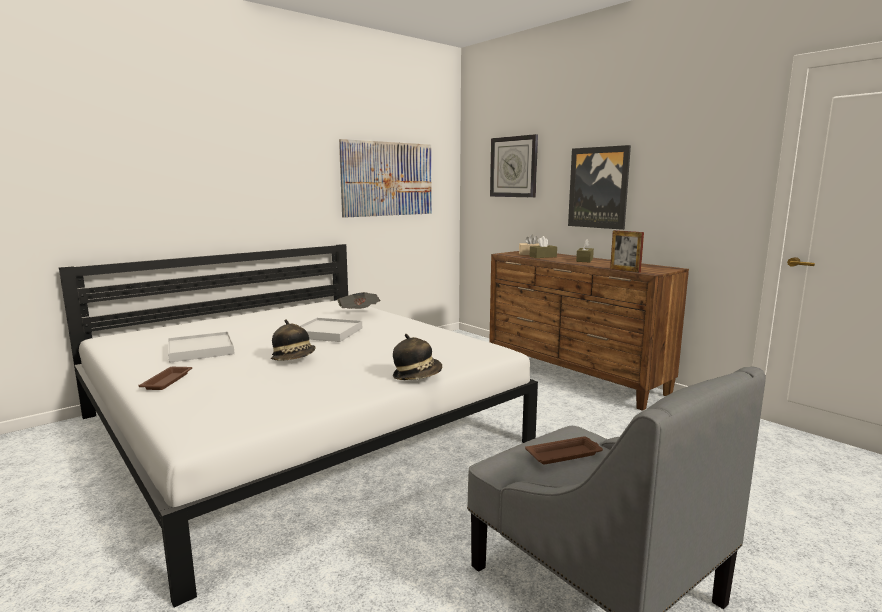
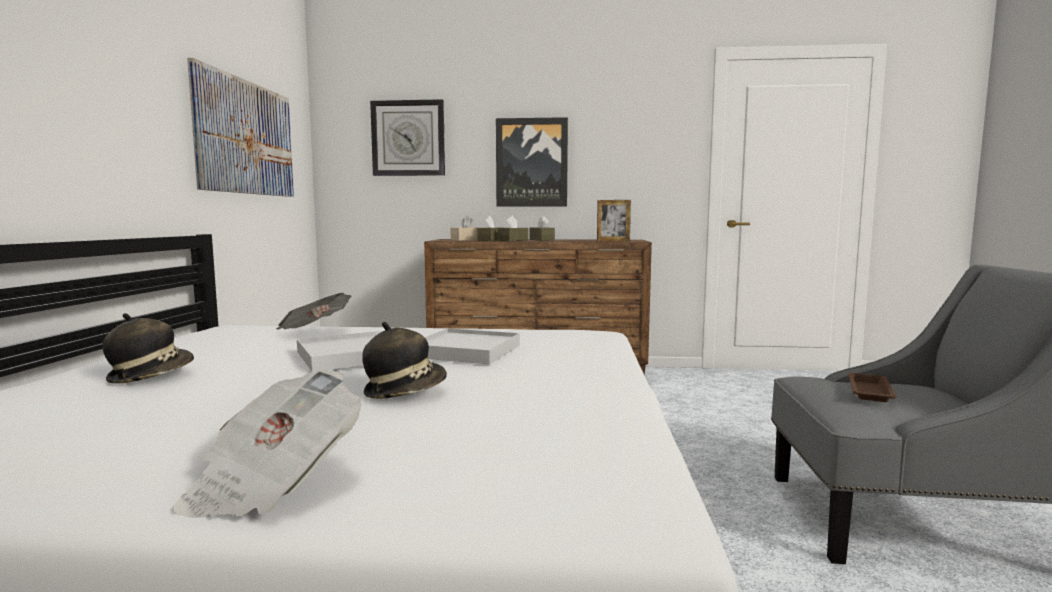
camera: 45 degrees left, 5 degrees down
brown tray [138,367,192,390] -> newspaper [174,370,361,518]
white tray [168,332,234,363] -> white tray moved to [425,328,520,364]
hat [393,334,442,380] -> hat moved to [103,313,194,384]
none -> brown tissue box [498,216,528,241]

